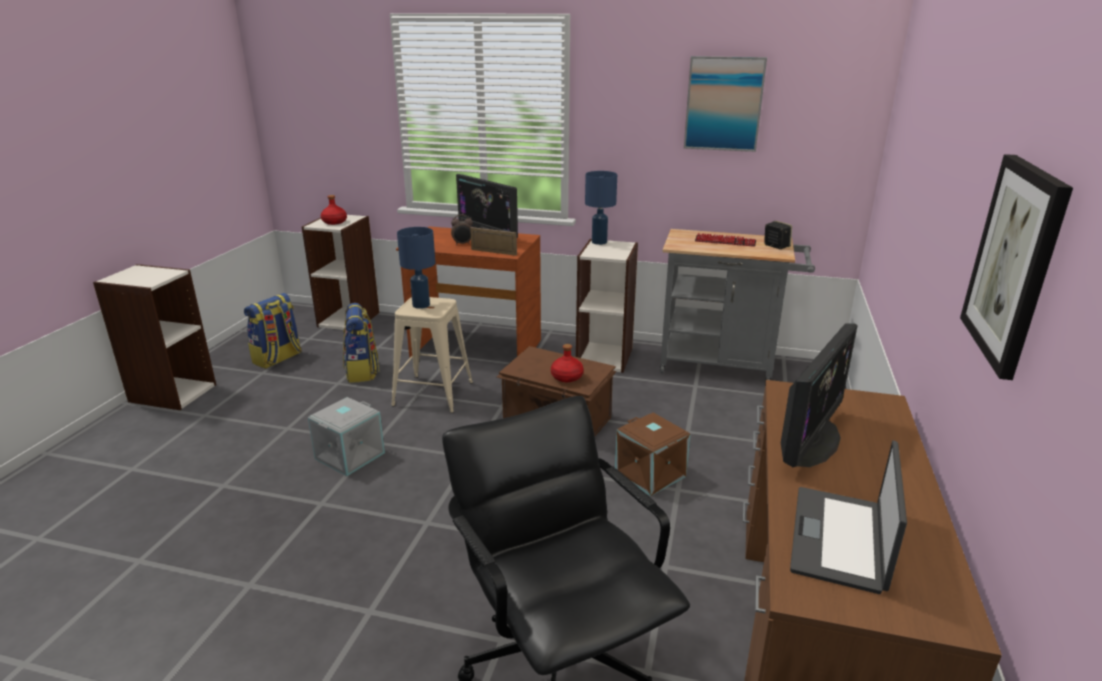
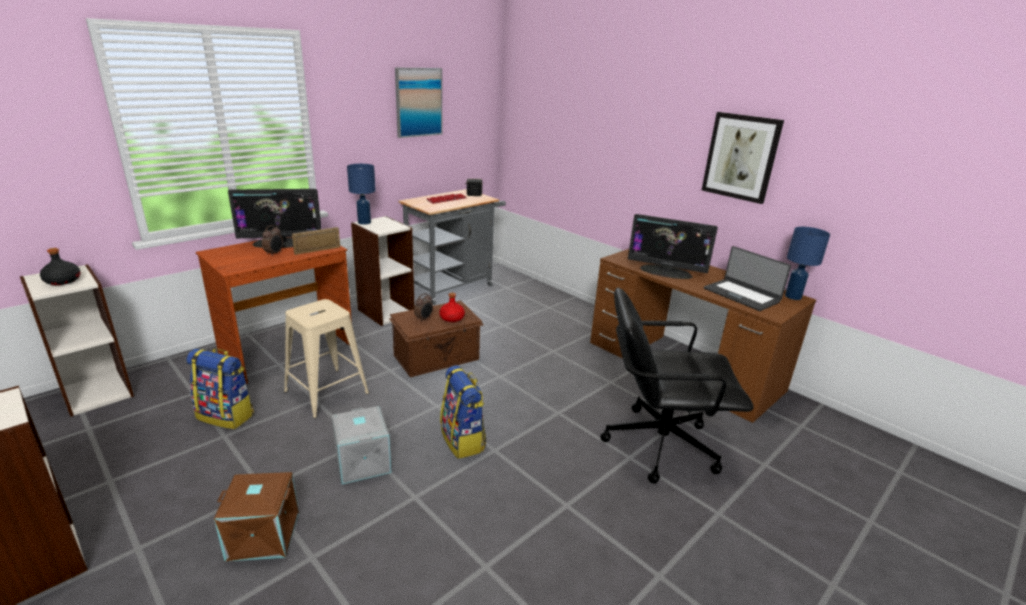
camera: 60 degrees left, 0 degrees up
backpack [244,293,302,369] -> backpack moved to [440,365,486,459]
red bottle [321,195,347,225] -> black bottle [40,248,81,285]
blue table lamp [397,227,435,309] -> blue table lamp moved to [785,227,830,300]
brown storage box [615,413,690,496] -> brown storage box moved to [214,472,299,561]
monitor [781,324,858,467] -> monitor turned 135 degrees clockwise [628,214,718,279]
none -> alarm clock [414,293,433,322]

